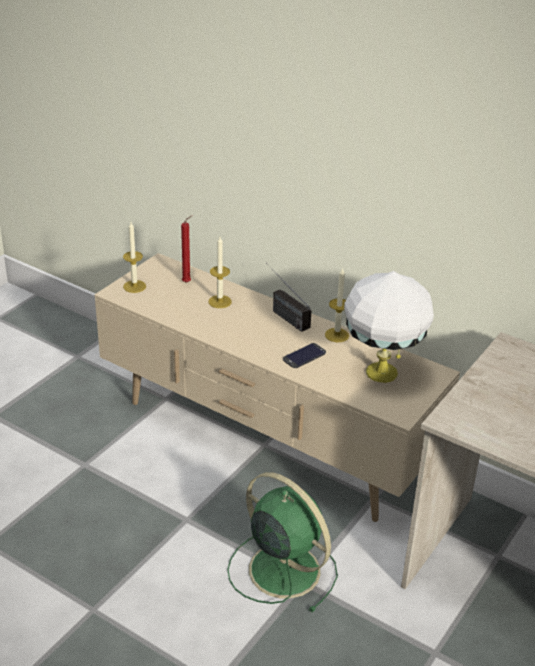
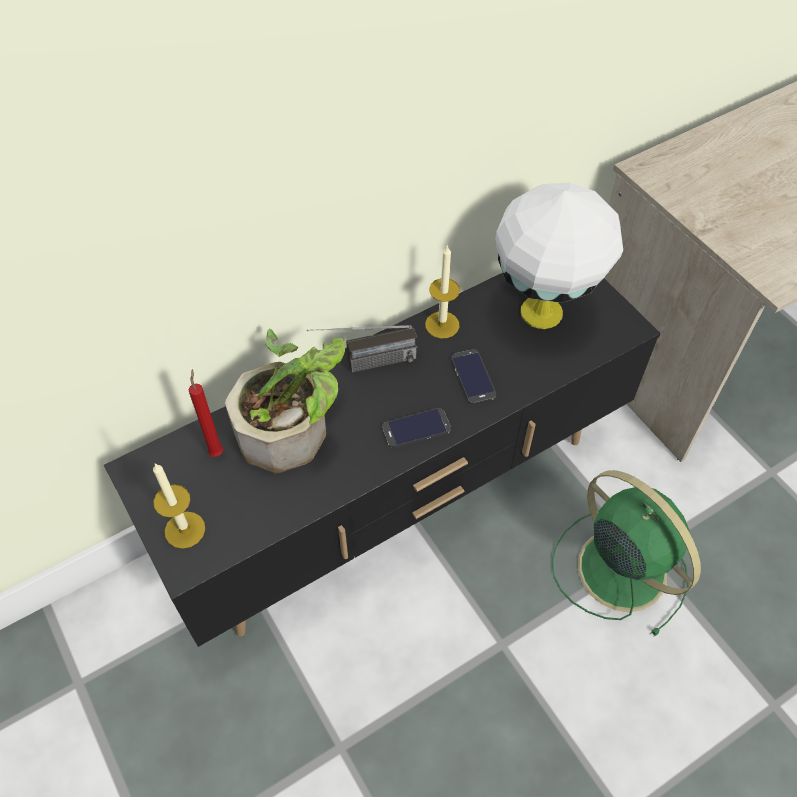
camera: 65 degrees left, 20 degrees up
beige tv stand [95,253,460,522] -> black tv stand [104,273,661,647]
candle [208,237,232,308] -> potted plant [225,328,345,473]
green fan [227,472,338,612] -> green fan turned 75 degrees clockwise [552,470,701,637]
none -> phone [382,408,451,448]

